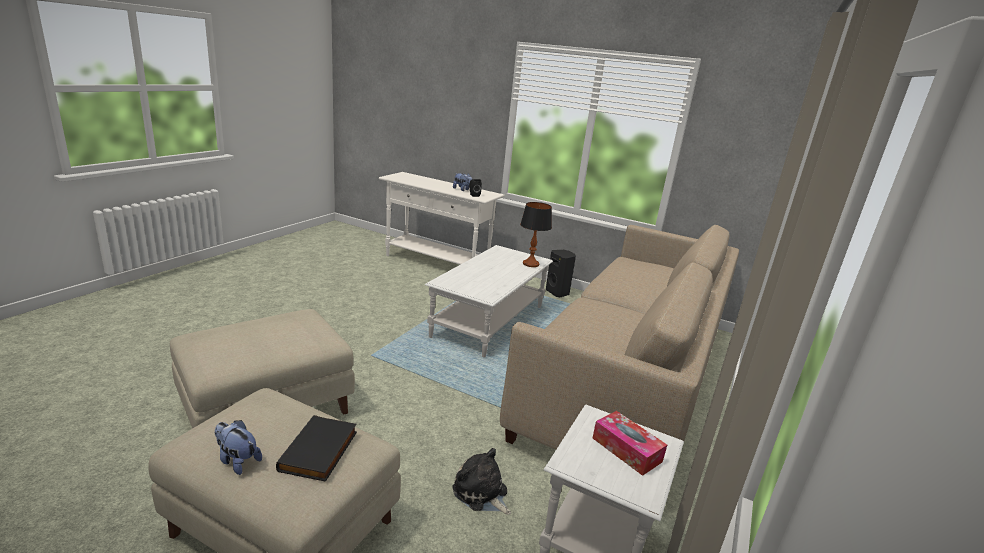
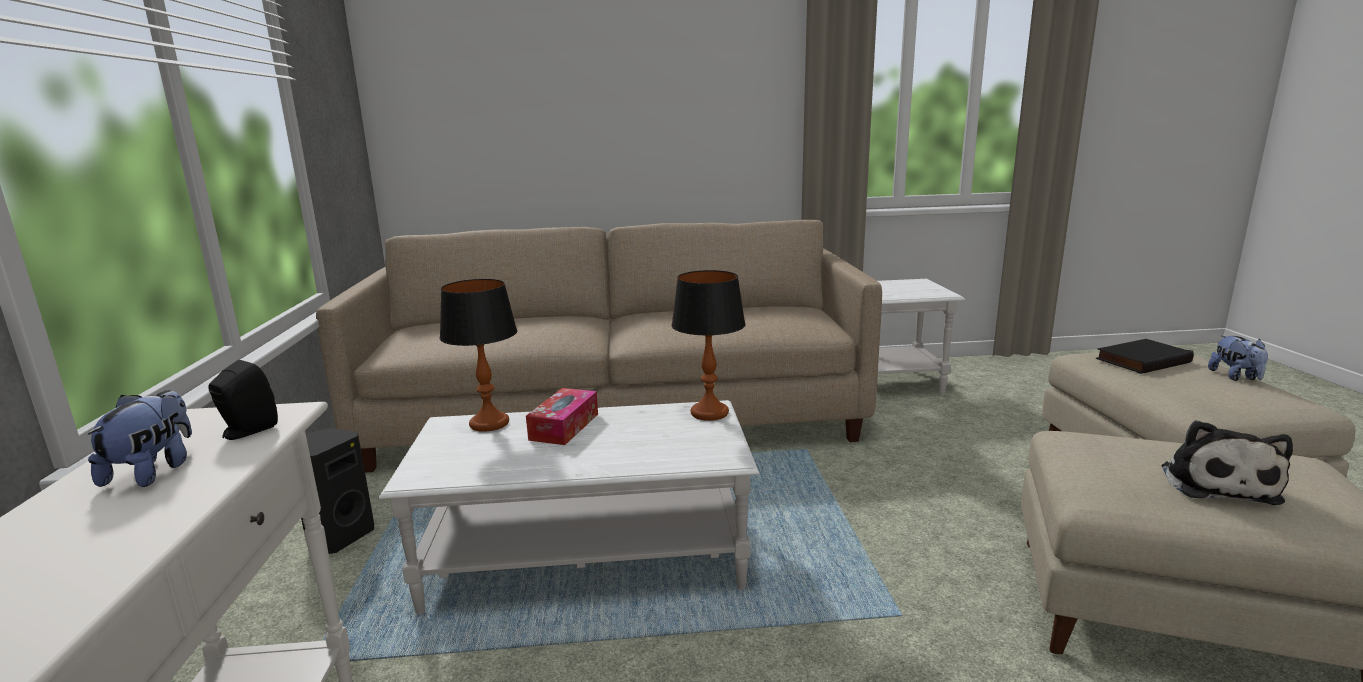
camera: 120 degrees left, 5 degrees down
plush toy [452,448,511,515] -> plush toy moved to [1161,420,1293,505]
tissue box [593,411,667,476] -> tissue box moved to [526,388,598,445]
none -> table lamp [671,270,746,421]

